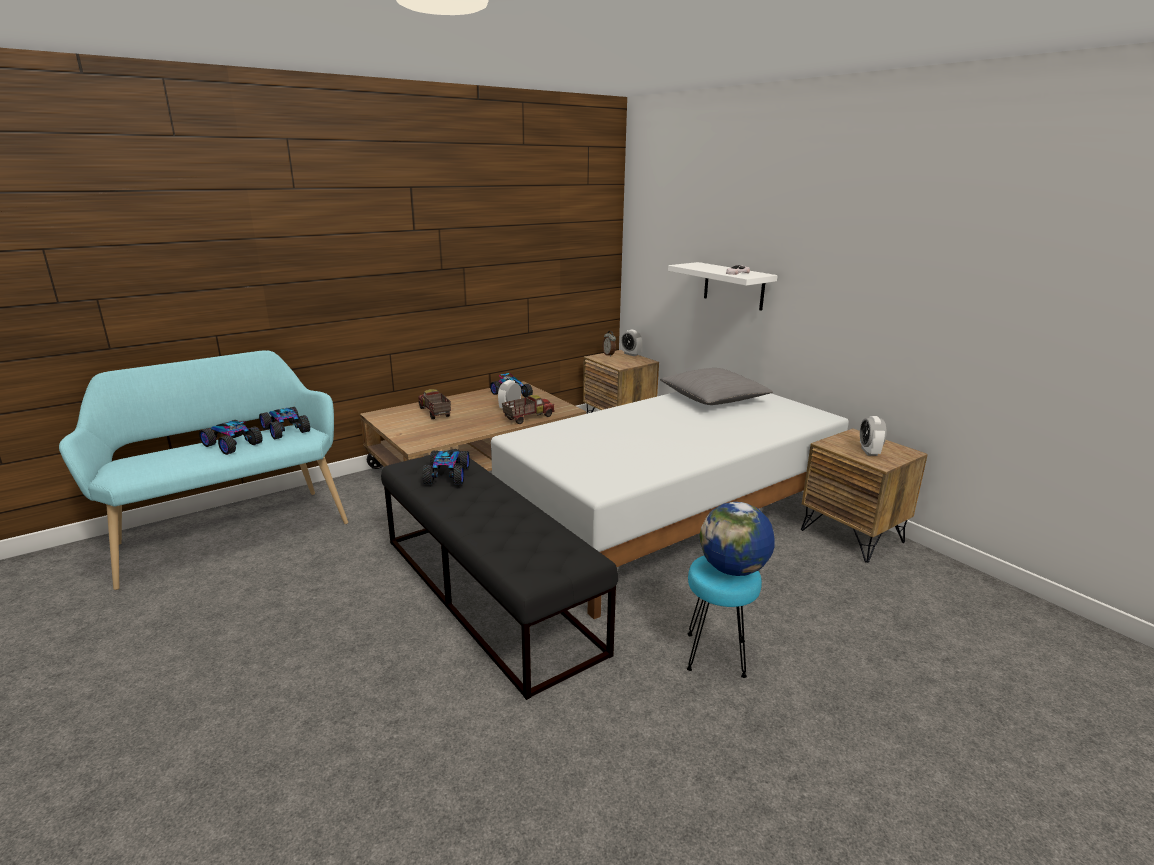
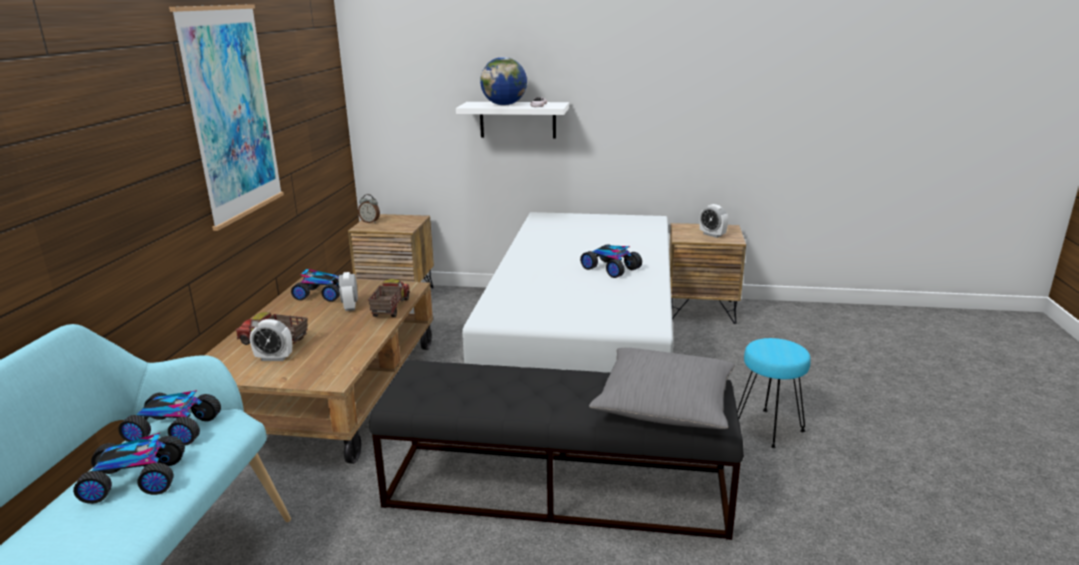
camera: 45 degrees left, 0 degrees up
toy car [422,451,470,485] -> toy car moved to [580,244,642,278]
alarm clock [621,329,642,356] -> alarm clock moved to [250,319,292,361]
grey pillow [660,368,773,405] -> grey pillow moved to [589,348,735,429]
globe [700,502,775,576] -> globe moved to [480,57,527,105]
none -> picture [169,4,284,231]

